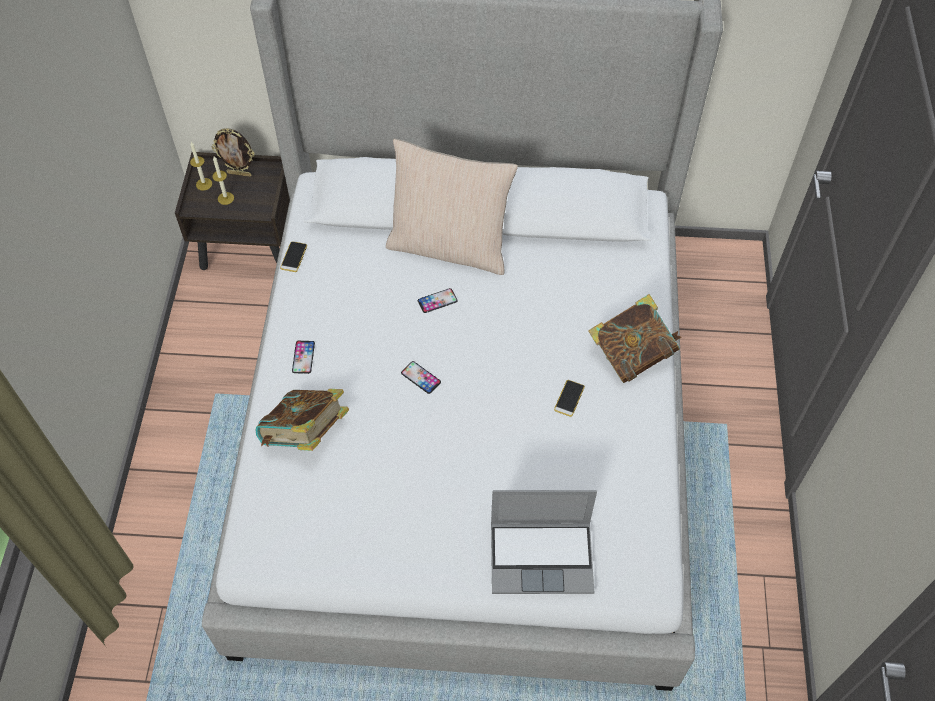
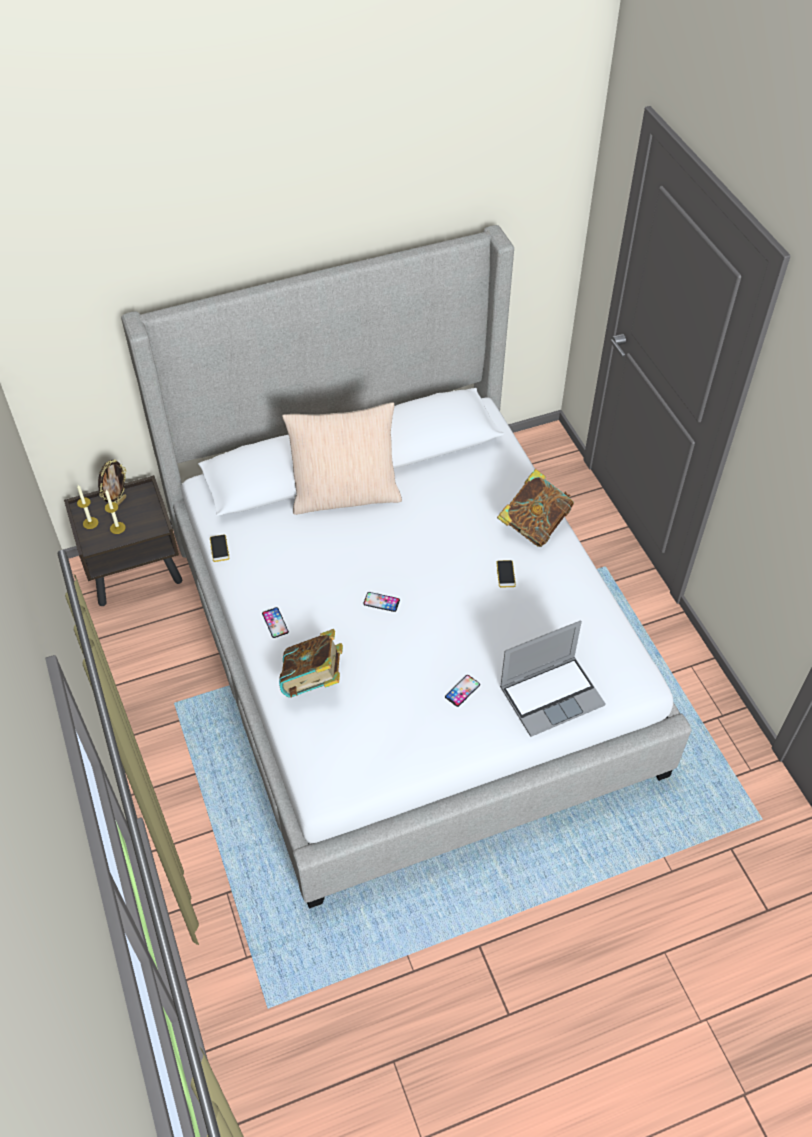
camera: 25 degrees left, 5 degrees down
picture frame [211,128,254,177] -> picture frame turned 45 degrees counterclockwise [98,459,126,506]
phone [418,288,458,313] -> phone moved to [445,675,480,707]

